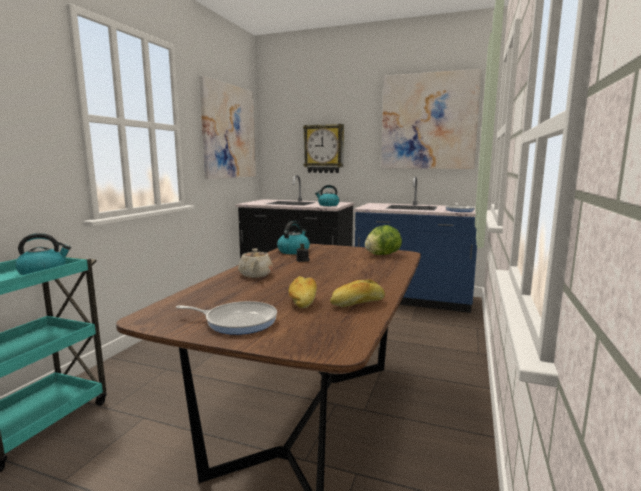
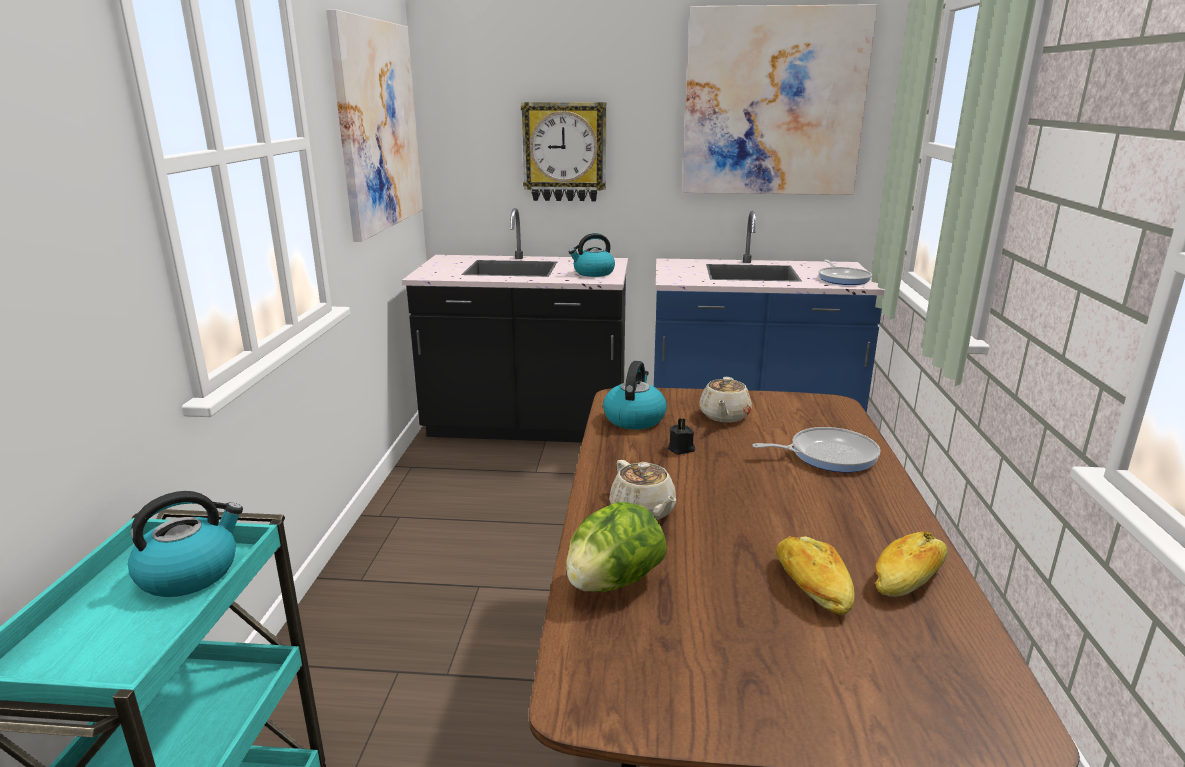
camera: 15 degrees left, 10 degrees up
frying pan [176,301,277,335] -> frying pan moved to [753,427,880,472]
lettuce [365,225,402,255] -> lettuce moved to [566,502,667,592]
none -> beige teapot [699,377,752,423]

